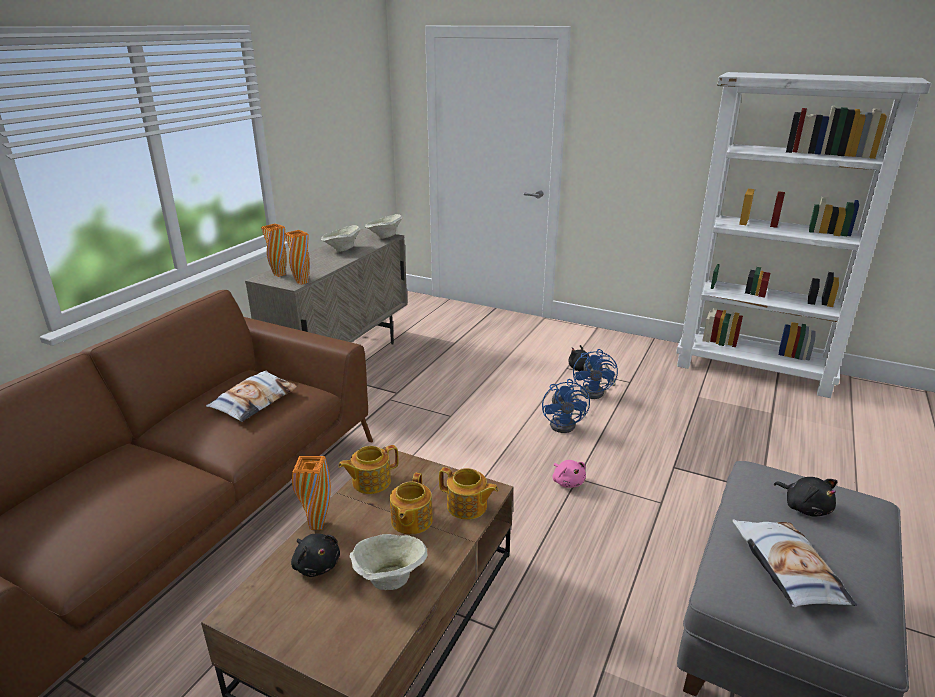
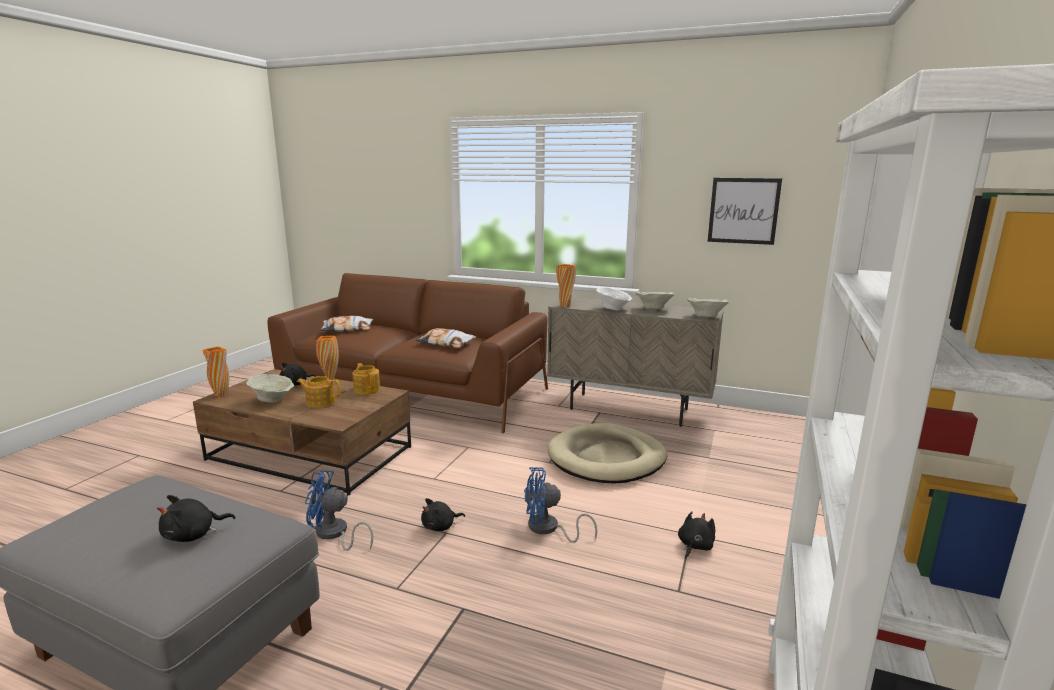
camera: 85 degrees right, 10 degrees down
orange vase [261,224,287,277] -> orange vase moved to [202,346,229,398]
teapot [439,467,499,520] -> none
pink plush toy [553,460,586,488] -> black plush toy [421,498,465,531]
blue fan [573,349,618,399] -> blue fan moved to [305,470,373,551]
pillow [732,519,857,607] -> pillow moved to [320,316,374,332]
none -> beige dog bed [548,423,668,484]
none -> white bowl [596,287,632,310]
none -> picture [708,178,782,245]

